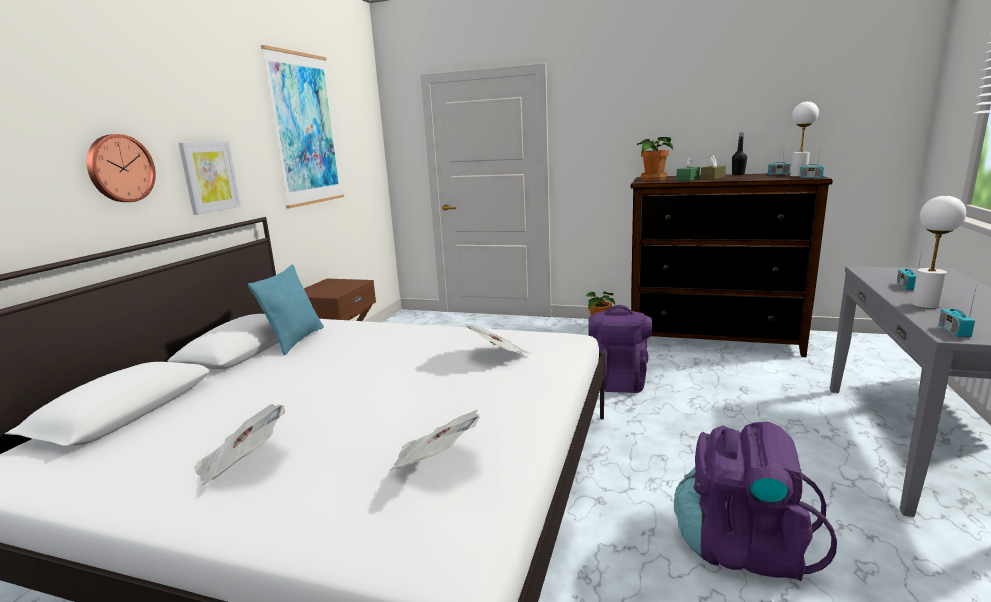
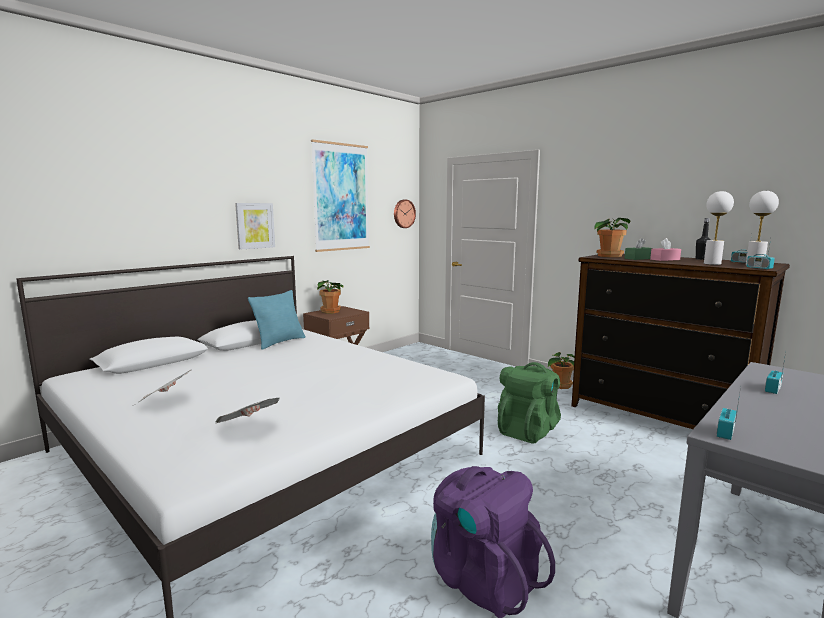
camera: 25 degrees right, 5 degrees down
wall clock [87,134,156,202] -> wall clock moved to [394,200,416,228]
newspaper [464,325,532,354] -> none
purple backpack [588,305,652,393] -> green backpack [498,362,561,444]
brown tissue box [701,156,726,180] -> pink tissue box [650,238,681,261]
white table lamp [912,196,966,309] -> white table lamp moved to [704,191,734,265]
none -> potted plant [317,280,343,313]

